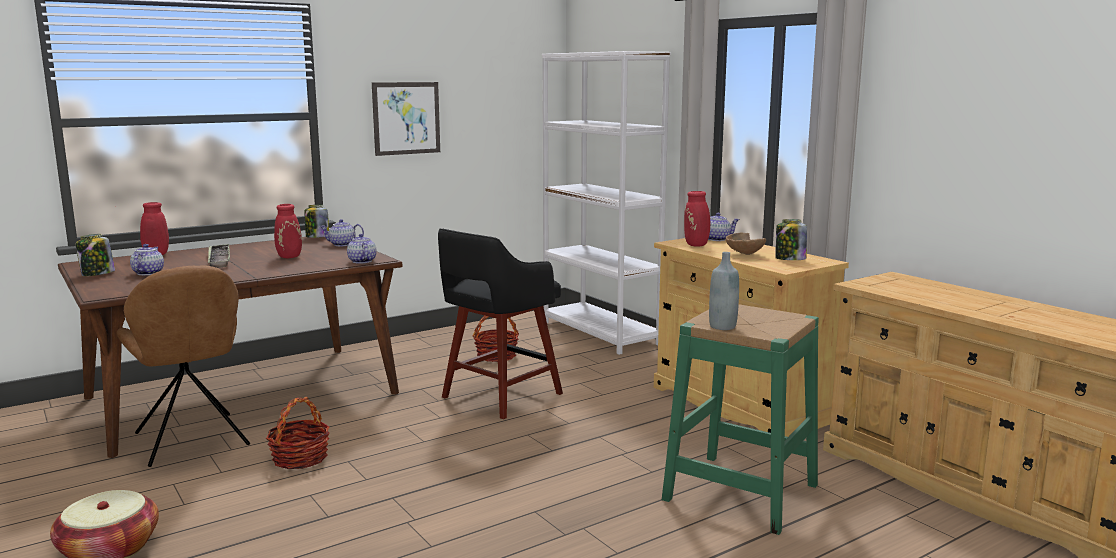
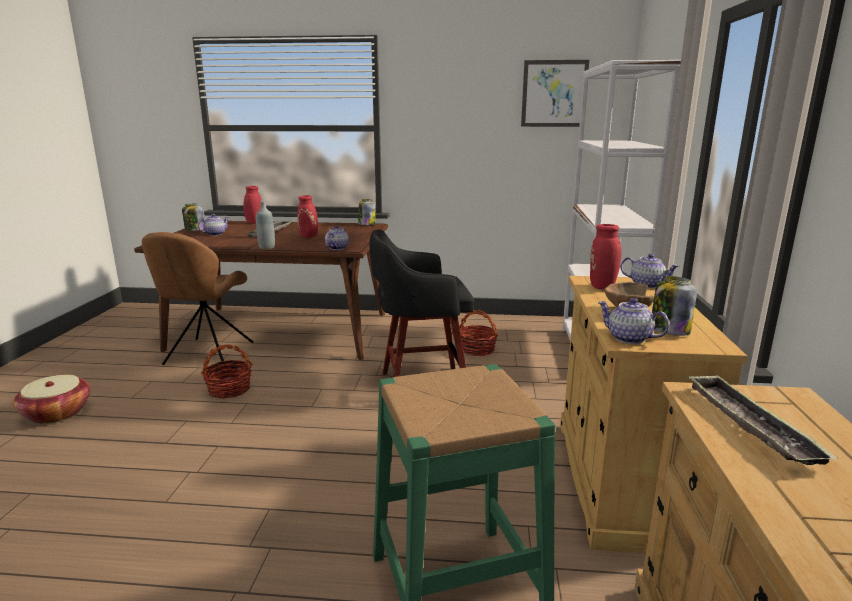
camera: 40 degrees right, 5 degrees up
teapot [319,219,364,246] -> teapot moved to [598,298,670,344]
picture [372,82,440,156] -> picture moved to [521,60,589,127]
grey bottle [709,252,739,330] -> grey bottle moved to [256,201,275,249]
none -> tray [687,375,838,465]

